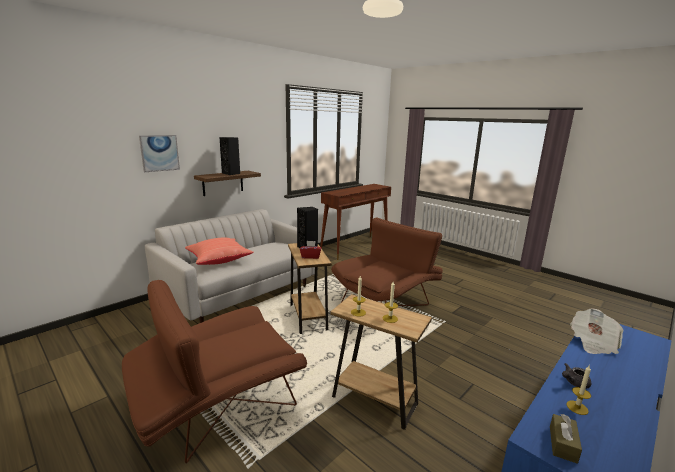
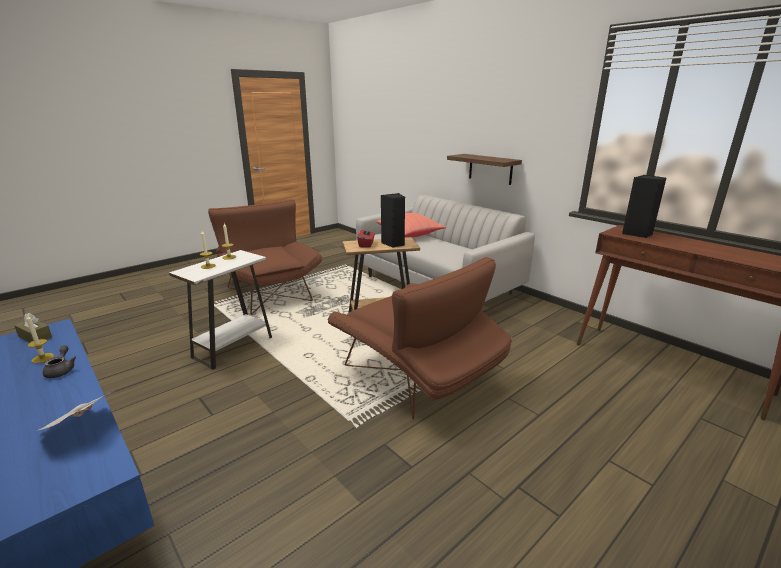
camera: 95 degrees right, 5 degrees up
picture [139,135,180,172] -> none
black speaker [219,137,240,175] -> black speaker moved to [622,175,666,238]
brown side table [330,294,432,430] -> white side table [169,250,272,370]

